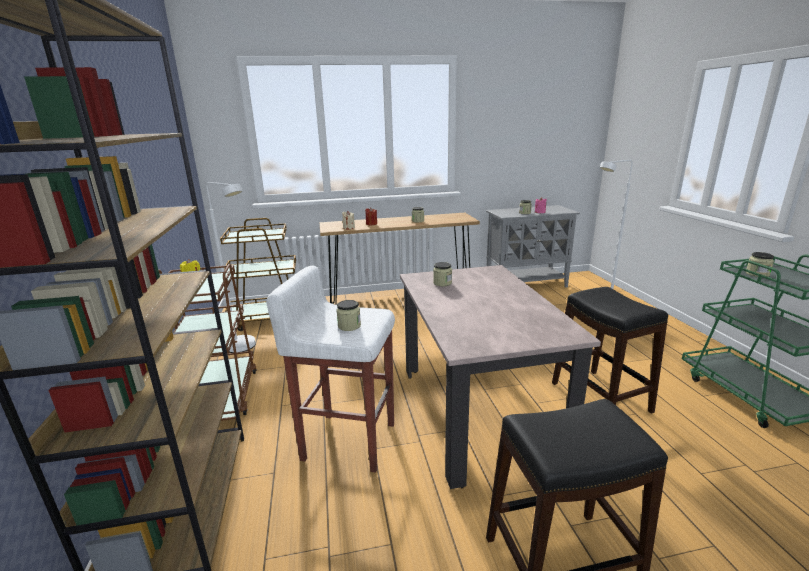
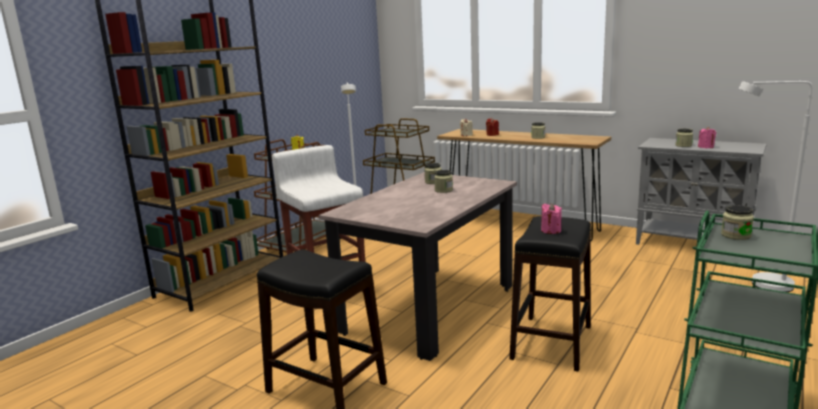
camera: 45 degrees right, 5 degrees down
jar [336,300,361,331] -> jar moved to [434,170,453,193]
none -> pink candle [541,203,562,234]

